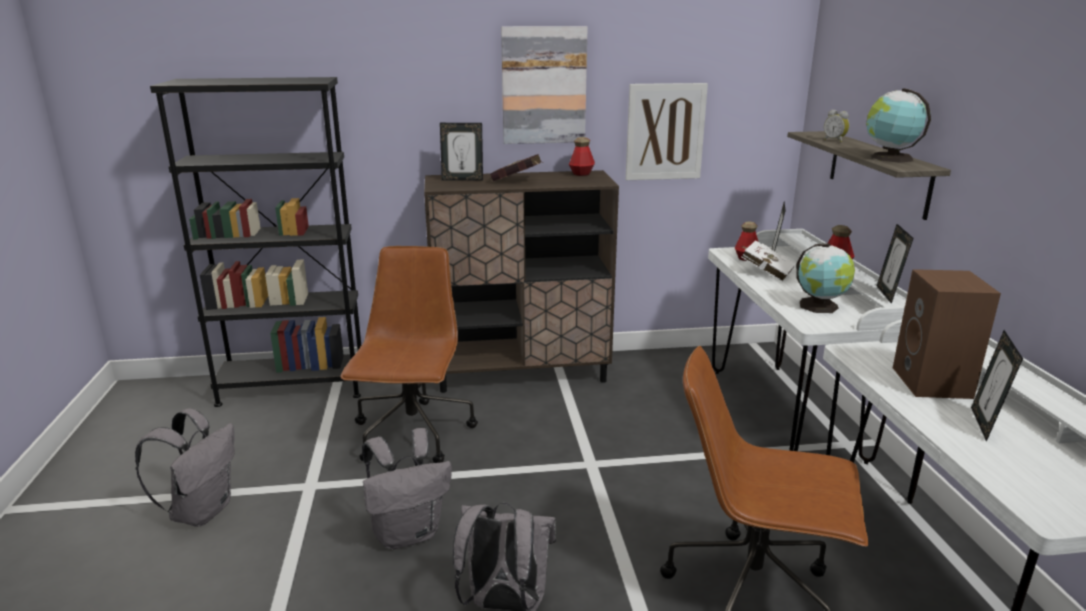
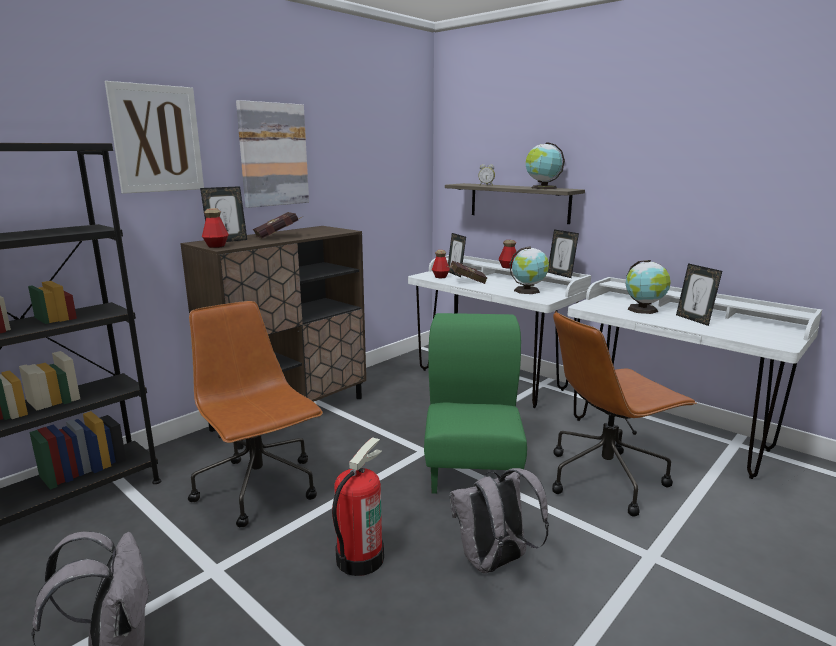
camera: 40 degrees left, 5 degrees down
grey backpack [362,428,452,549] -> fire extinguisher [332,437,384,576]
bottle [569,137,595,176] -> bottle moved to [202,208,229,248]
picture [626,83,708,180] -> picture moved to [105,81,204,194]
white book [741,240,796,282] -> red book [447,261,488,284]
brown speaker [893,269,1001,399] -> globe [626,260,671,314]
none -> green chair [424,313,527,494]

